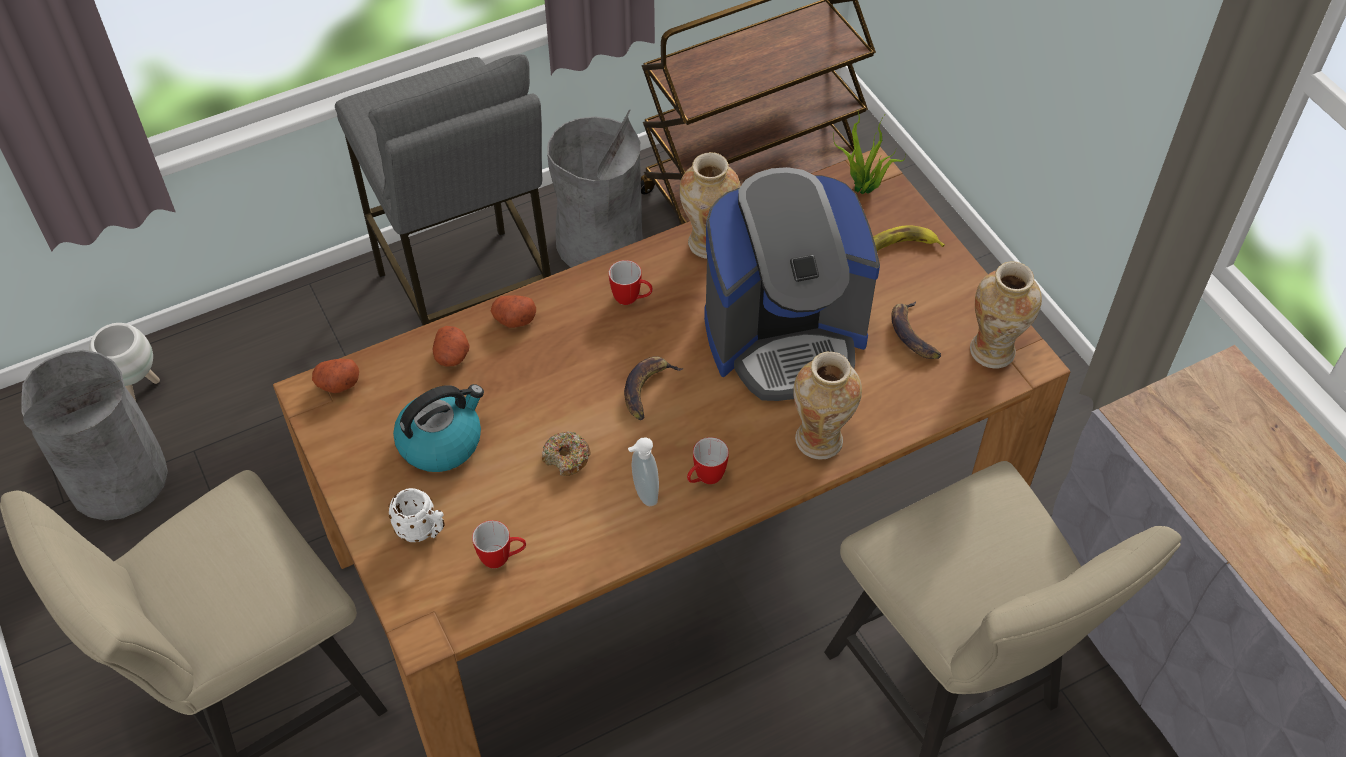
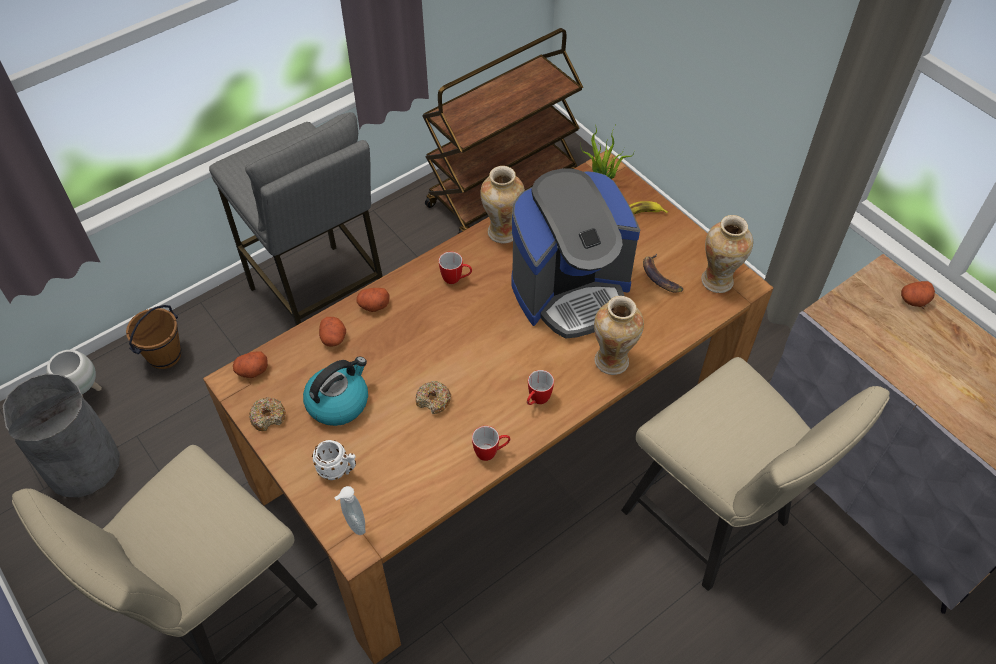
camera: 10 degrees left, 0 degrees up
mug [472,520,526,568] -> mug moved to [472,426,510,461]
grey trash can [547,110,642,268] -> none
banana [624,356,684,420] -> none
soap dispenser [628,437,659,506] -> soap dispenser moved to [334,486,365,535]
none -> brown bucket [126,305,181,369]
none -> donut [249,397,286,431]
none -> potato [901,281,935,307]

